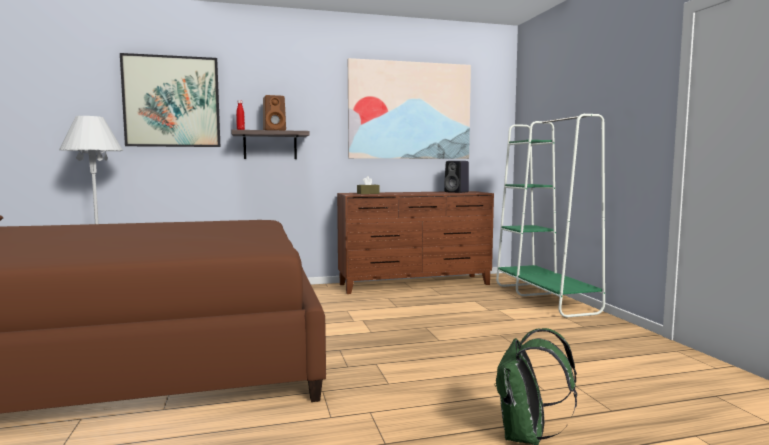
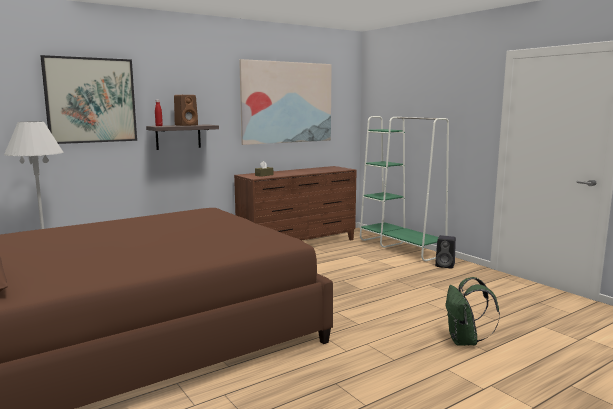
camera: 20 degrees left, 5 degrees up
black speaker [444,161,469,193] -> black speaker moved to [435,235,456,269]

